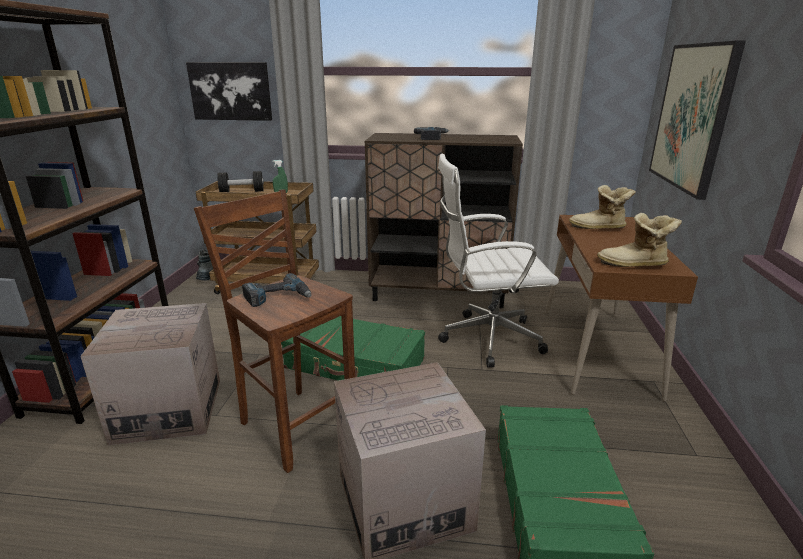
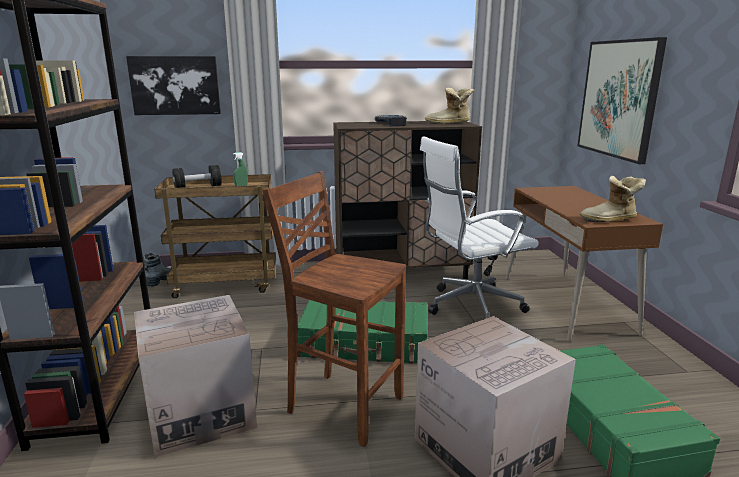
camera: 15 degrees left, 5 degrees down
power drill [242,273,311,307] -> none
boot [569,185,636,229] -> boot moved to [425,87,474,124]

